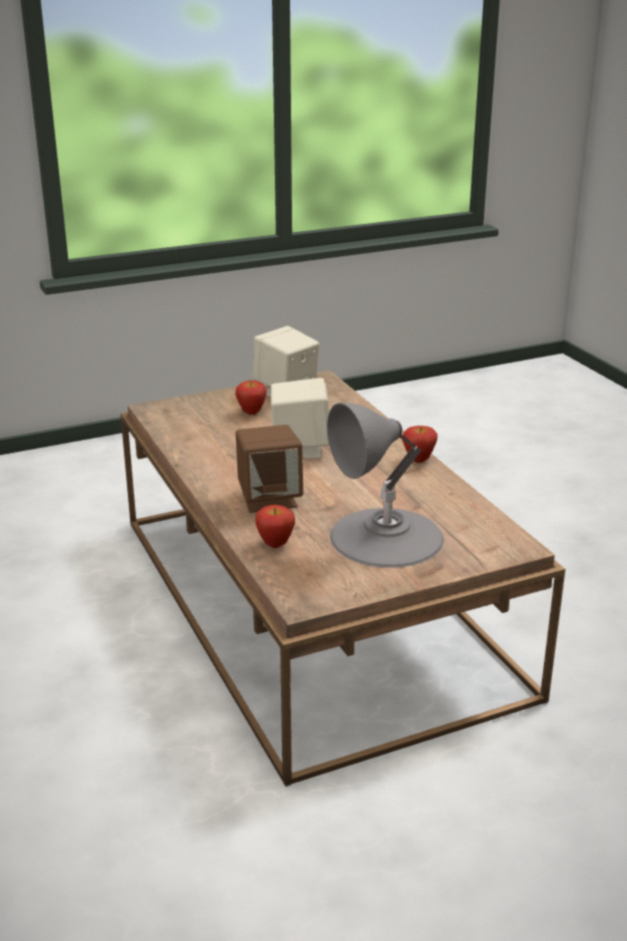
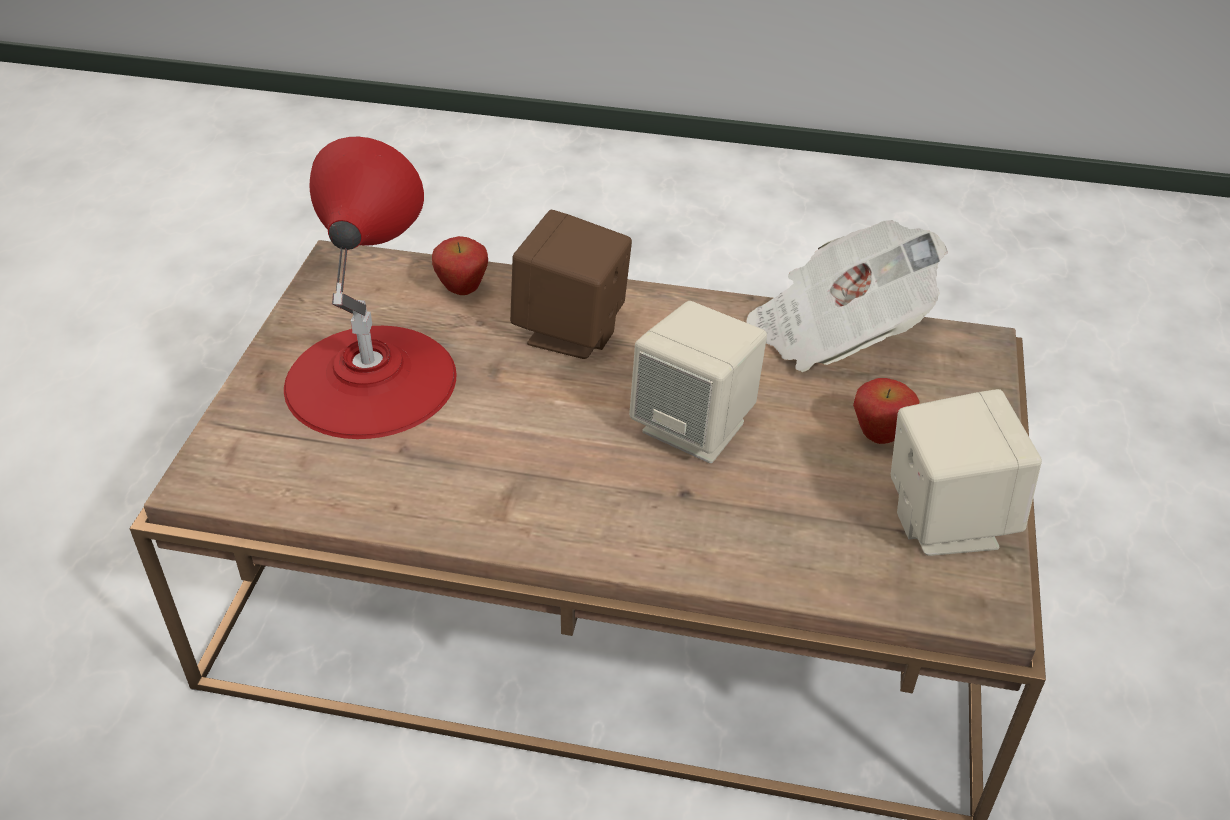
camera: 125 degrees right, 15 degrees up
grey table lamp [327,403,444,568] -> red table lamp [284,137,457,439]
apple [402,426,438,463] -> none
none -> newspaper [746,220,948,372]

